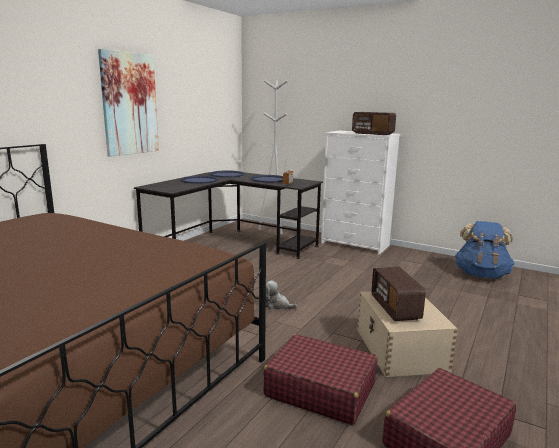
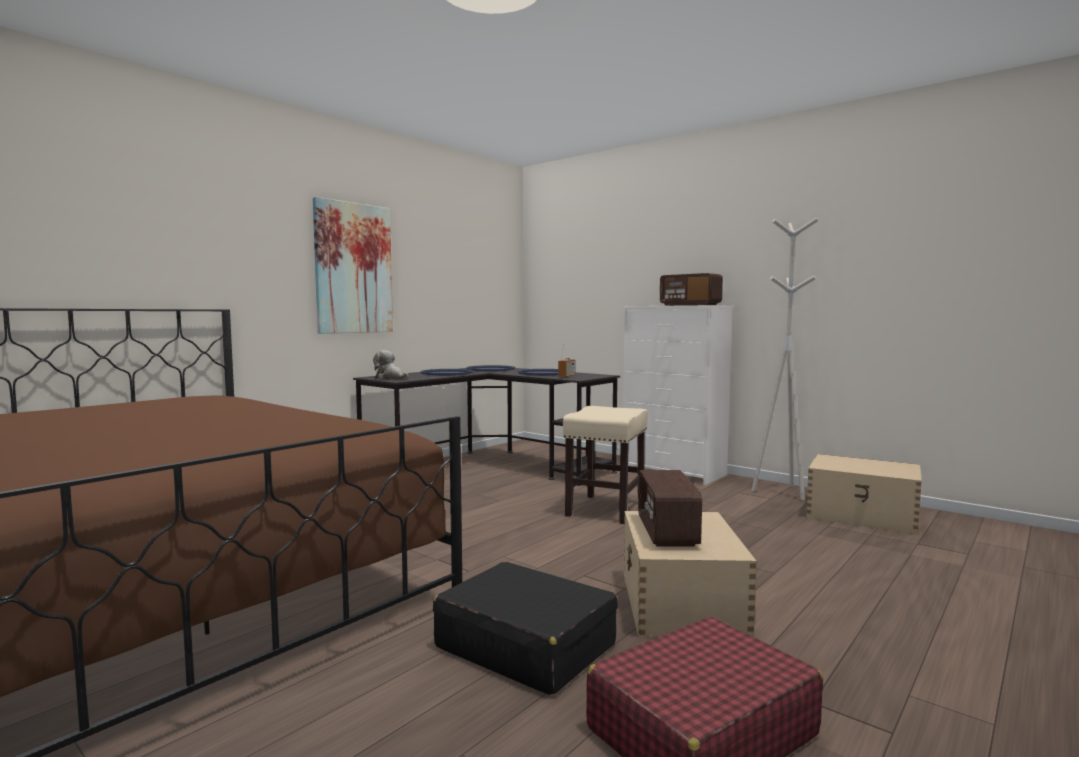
camera: 10 degrees right, 10 degrees down
grey clothes rack [258,80,288,234] -> grey clothes rack moved to [752,217,819,500]
red suitcase [263,334,377,425] -> black suitcase [433,562,618,695]
plush toy [266,280,297,310] -> plush toy moved to [373,350,409,380]
blue backpack [455,221,514,278] -> beige storage box [806,454,922,535]
none -> beige stool [563,406,648,524]

